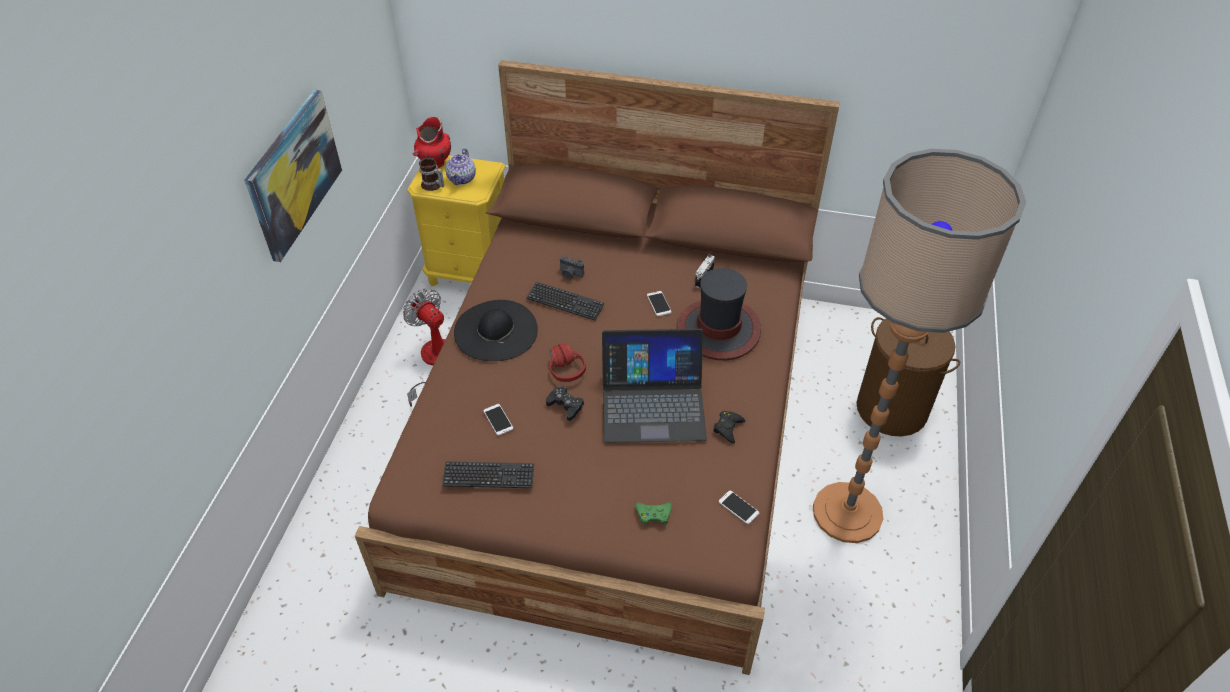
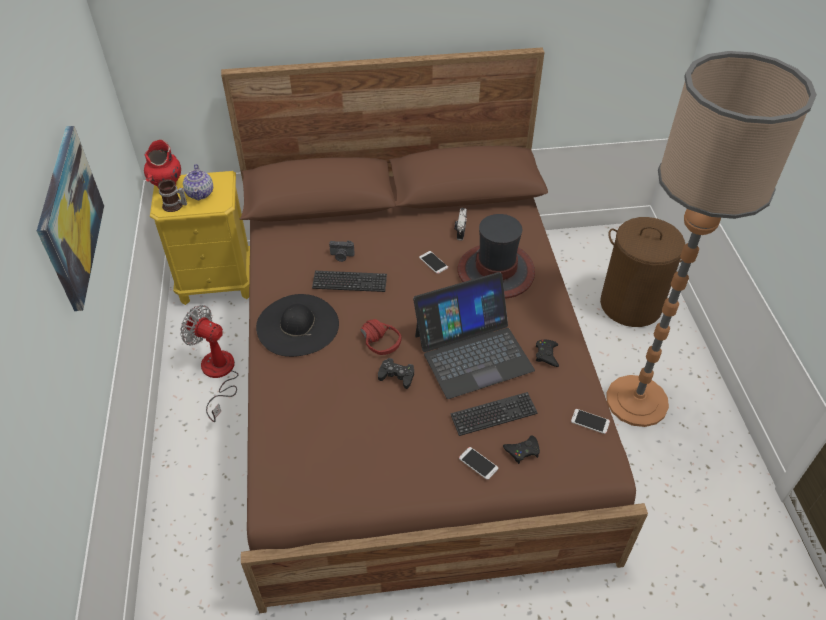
camera: 20 degrees left, 0 degrees up
keyboard [442,461,534,488] -> keyboard moved to [450,392,538,436]
phone [483,404,513,436] -> phone moved to [459,447,498,480]
green game controller [635,502,672,526] -> black game controller [503,436,540,464]

